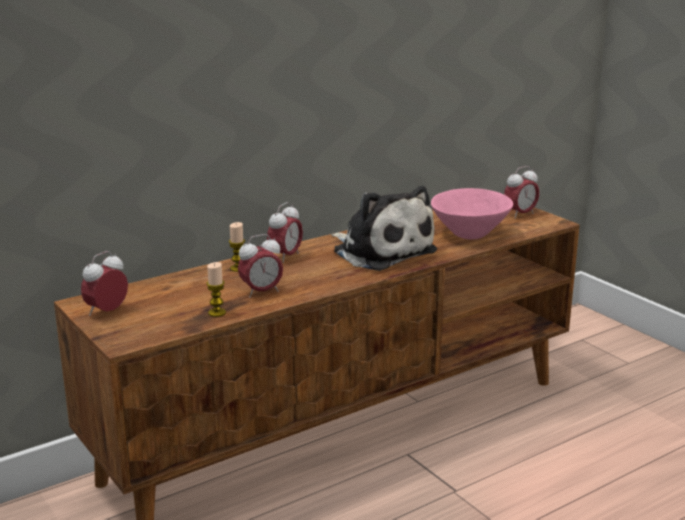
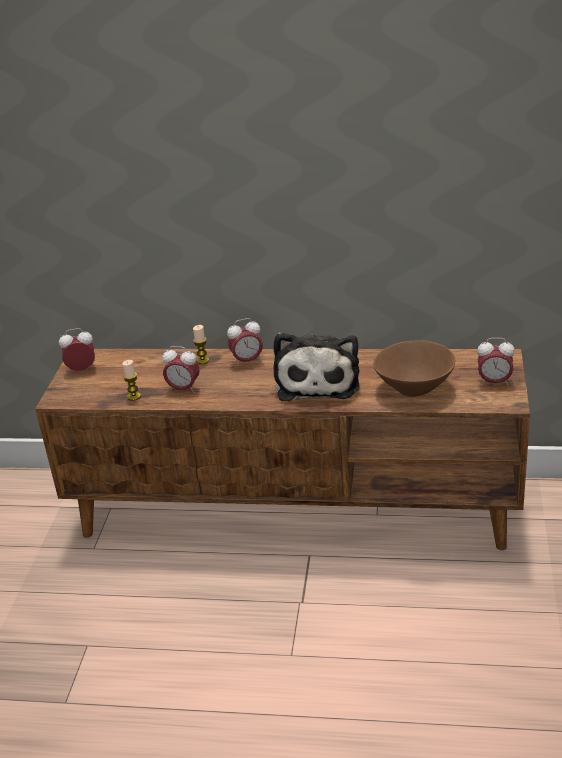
camera: 45 degrees right, 10 degrees up
pink bowl [431,188,513,239] -> brown bowl [373,340,455,397]

